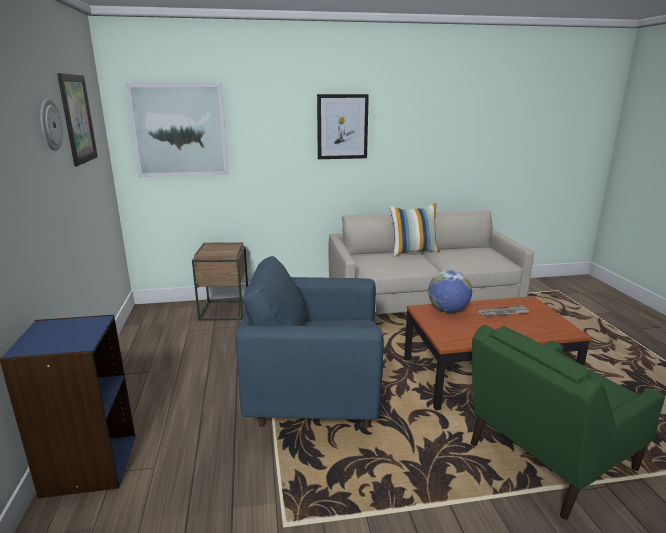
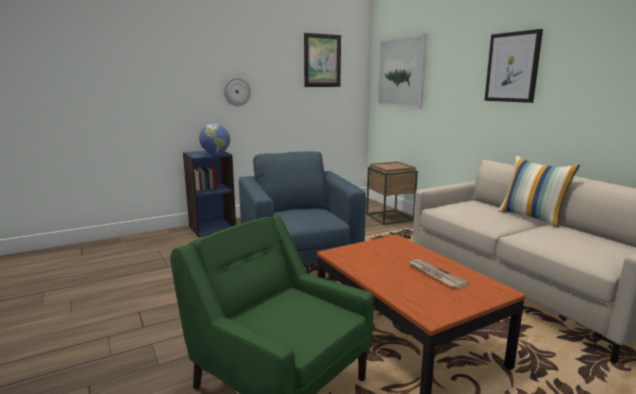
camera: 70 degrees right, 5 degrees down
wall clock [40,99,63,151] -> wall clock moved to [224,77,251,106]
globe [428,270,472,313] -> globe moved to [199,123,230,154]

